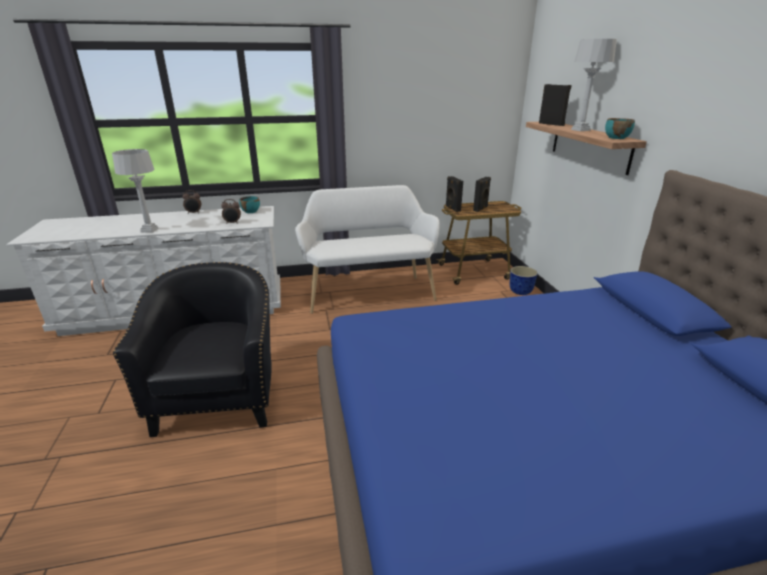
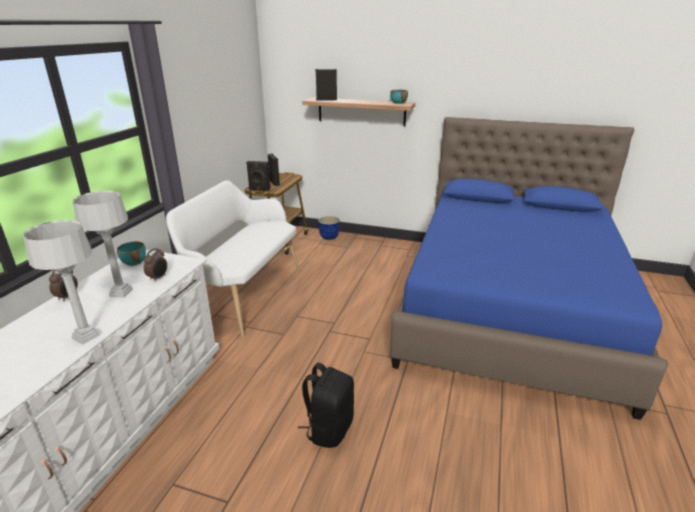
camera: 60 degrees left, 0 degrees up
black armchair [113,262,272,437] -> black backpack [298,363,354,448]
grey table lamp [571,39,617,131] -> grey table lamp moved to [73,191,133,298]

